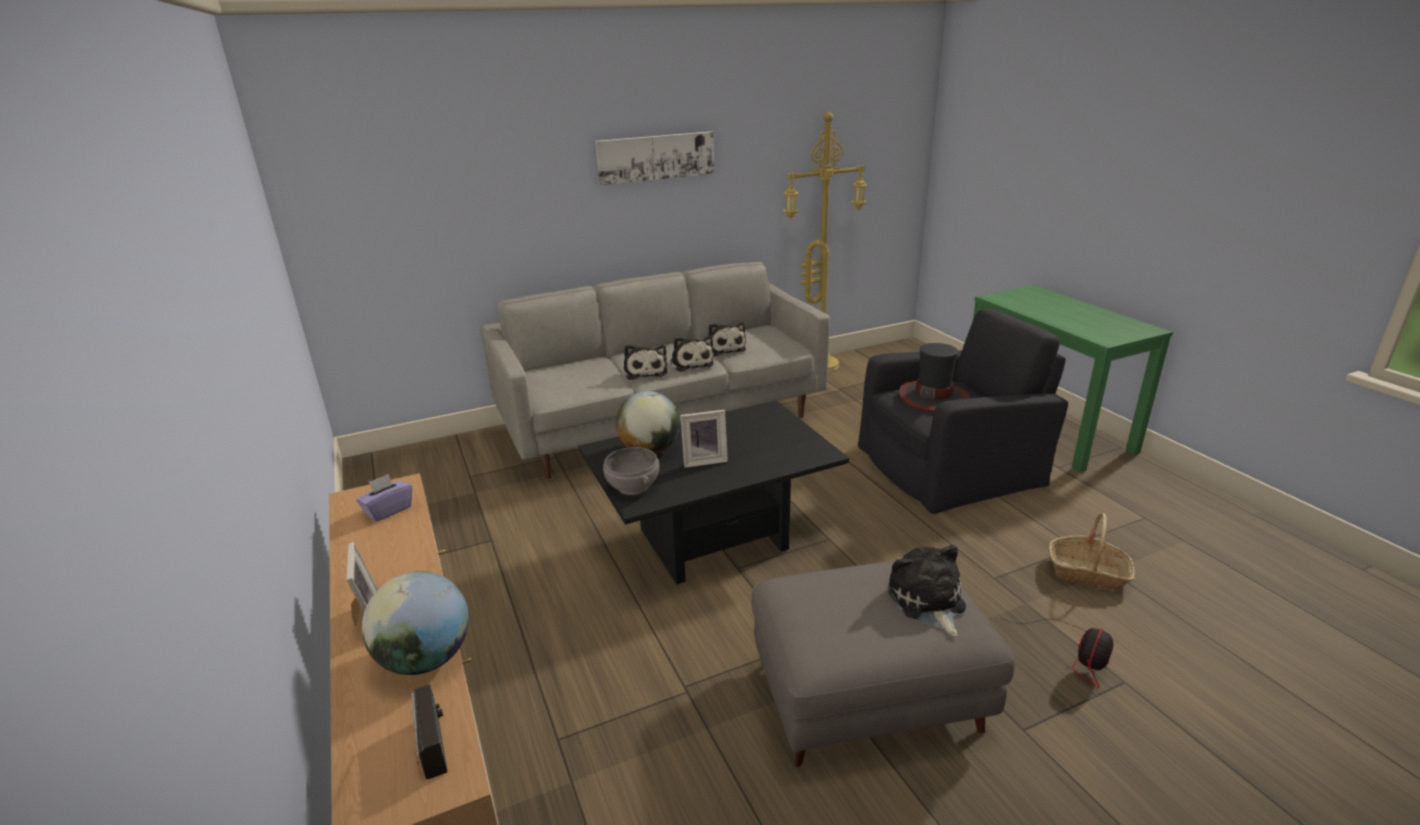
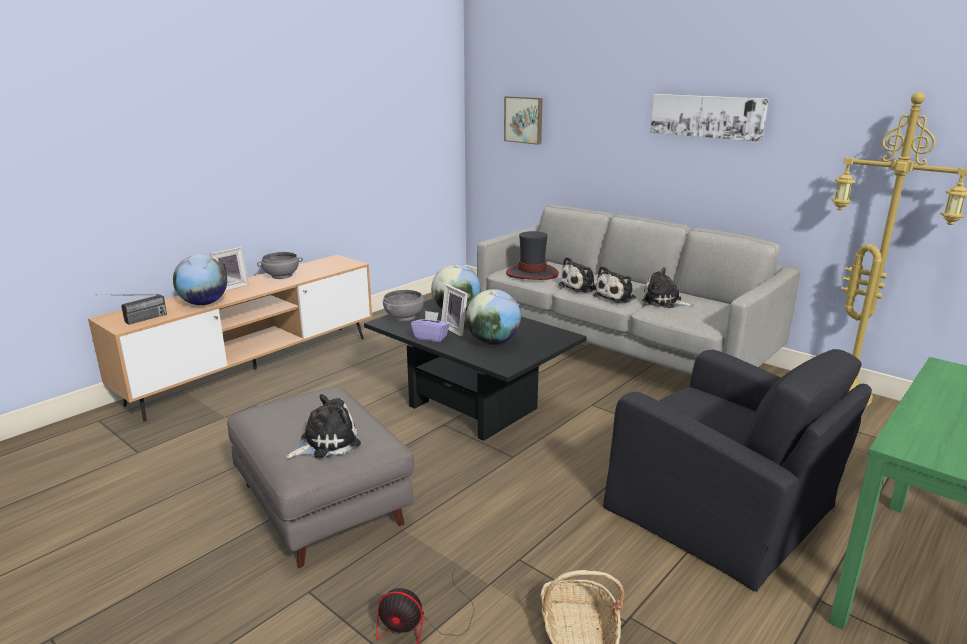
camera: 65 degrees right, 5 degrees down
purple tissue box [356,474,412,522] -> purple tissue box moved to [411,311,450,342]
plush toy [708,322,746,357] -> plush toy turned 75 degrees clockwise [642,267,694,308]
hat [899,343,970,412] -> hat moved to [506,231,559,280]
none -> grey bowl [257,252,303,279]
none -> globe [466,289,521,345]
none -> picture [504,96,543,145]

